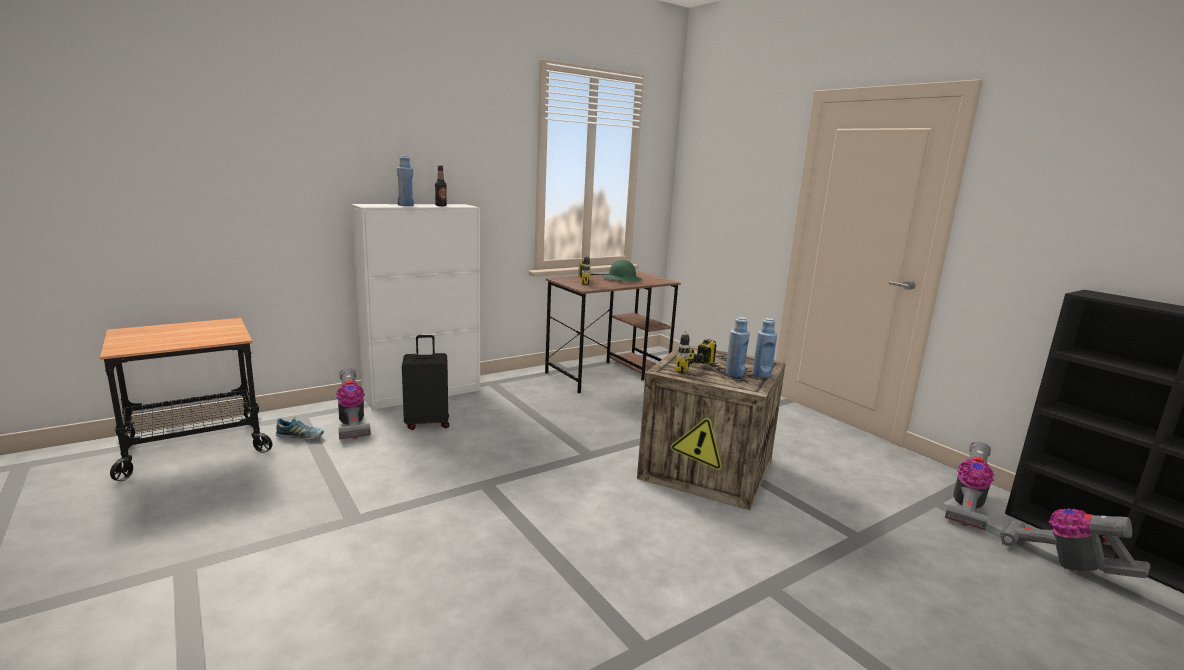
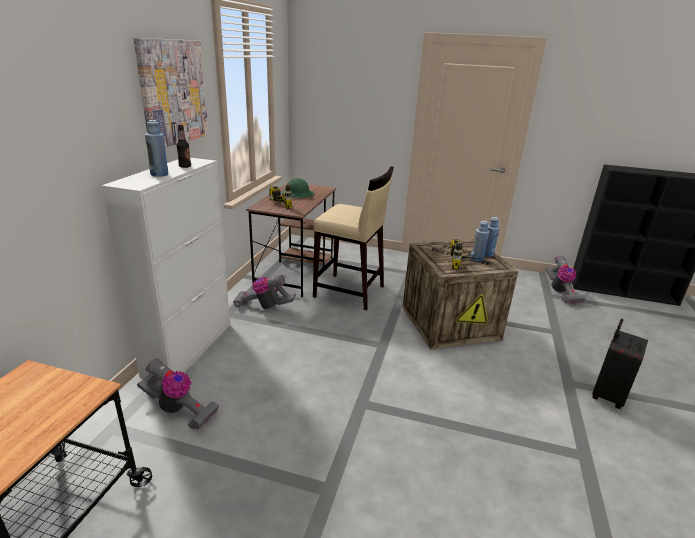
camera: 40 degrees left, 10 degrees up
shoe [276,417,324,440] -> none
black suitcase [402,335,449,430] -> black suitcase moved to [592,319,648,409]
vacuum cleaner [1000,508,1150,578] -> vacuum cleaner moved to [233,275,296,309]
none -> picture [134,38,209,148]
none -> beige stool [313,166,394,310]

